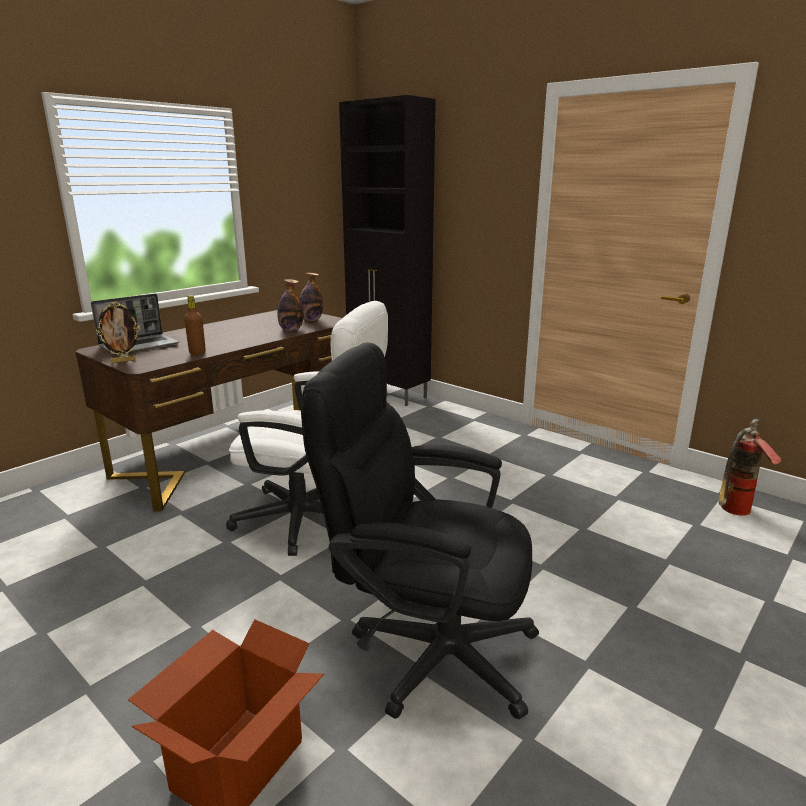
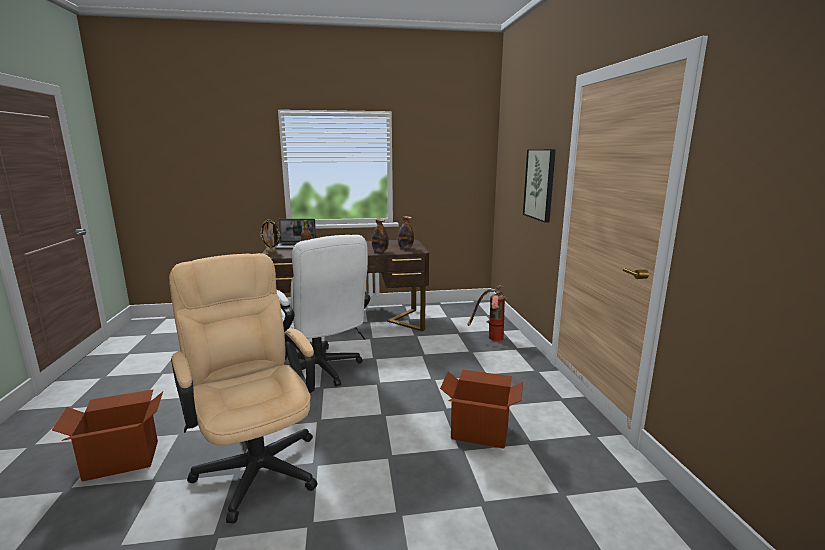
camera: 40 degrees right, 5 degrees down
black office chair [300,342,539,719] -> beige office chair [169,253,317,524]
black cabinet [339,95,436,406] -> none
fire extinguisher [719,419,781,516] -> fire extinguisher moved to [467,285,507,341]
none -> cardboard box [440,370,523,449]
none -> picture [523,149,556,223]

